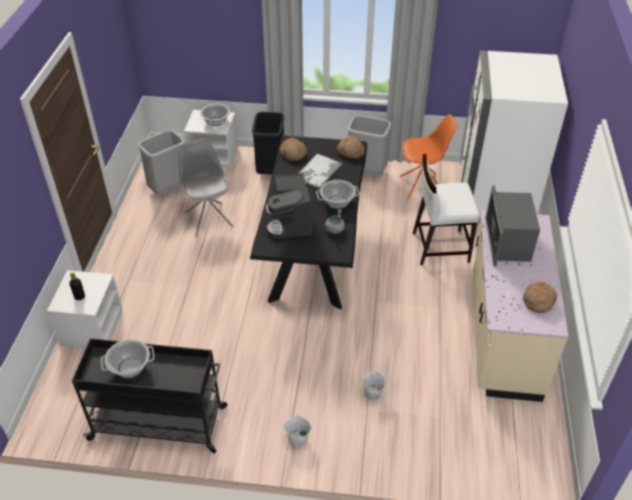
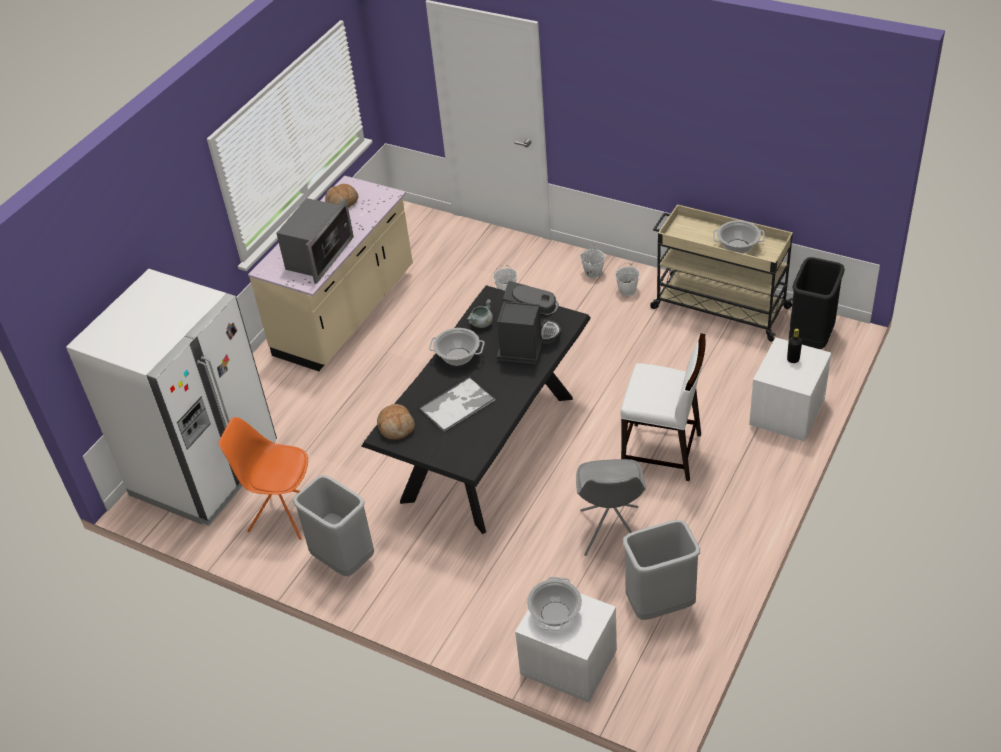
camera: 155 degrees left, 0 degrees up
black cart [72,338,227,454] -> beige cart [650,204,793,342]
black trash can [252,112,284,174] -> black trash can moved to [789,257,845,349]
bread [280,138,307,161] -> none
white chair [413,154,479,265] -> white chair moved to [620,333,705,481]
none -> white bucket [615,263,640,296]

